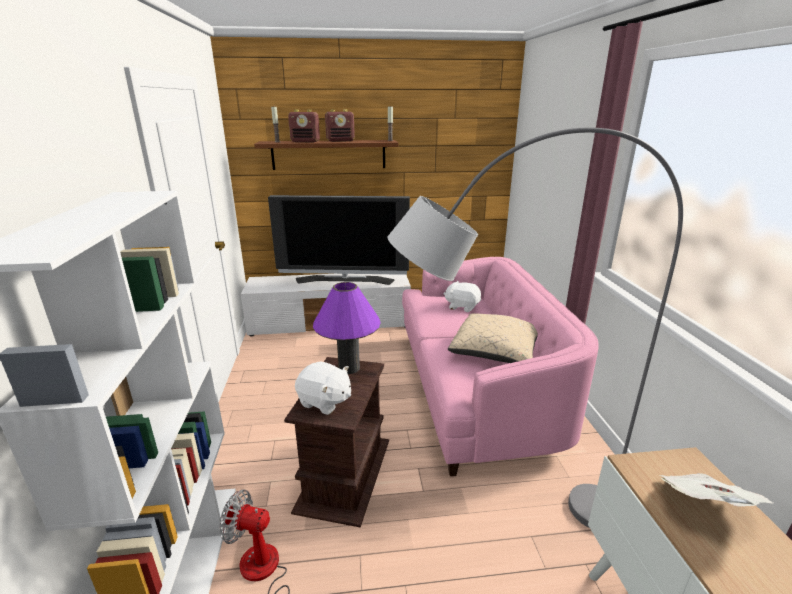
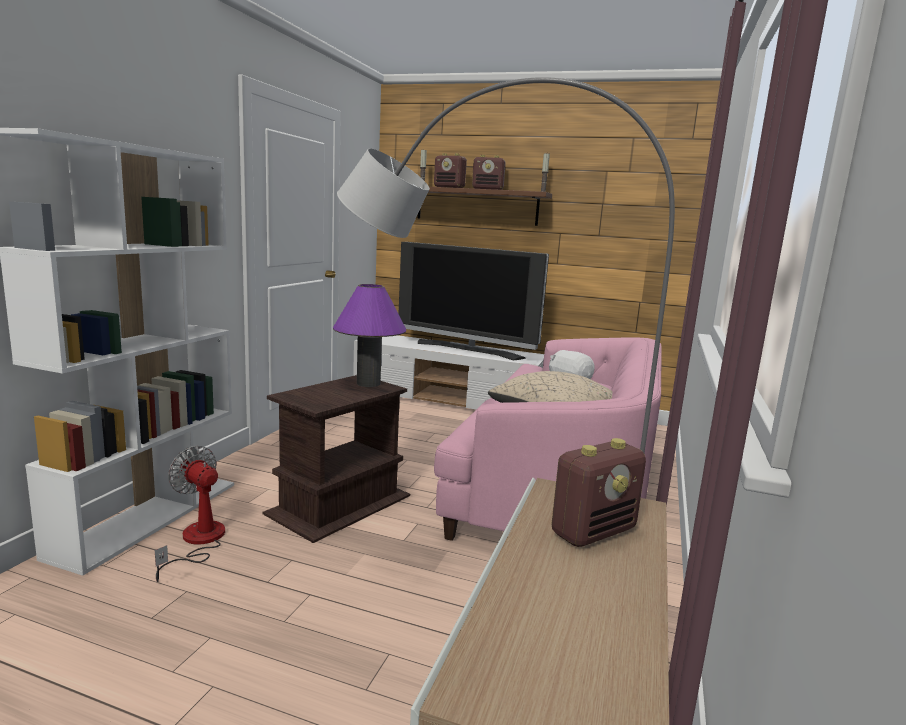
camera: 25 degrees right, 10 degrees down
white plush toy [295,361,351,415] -> none
newspaper [659,473,773,507] -> radio [551,438,646,547]

